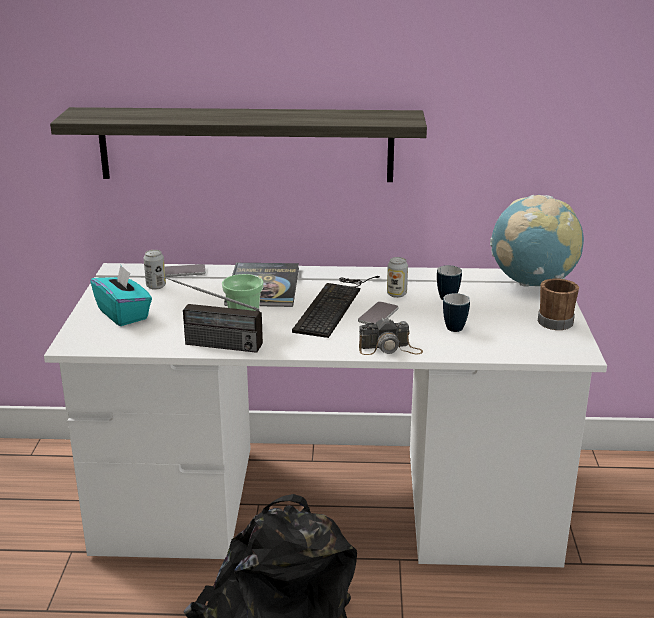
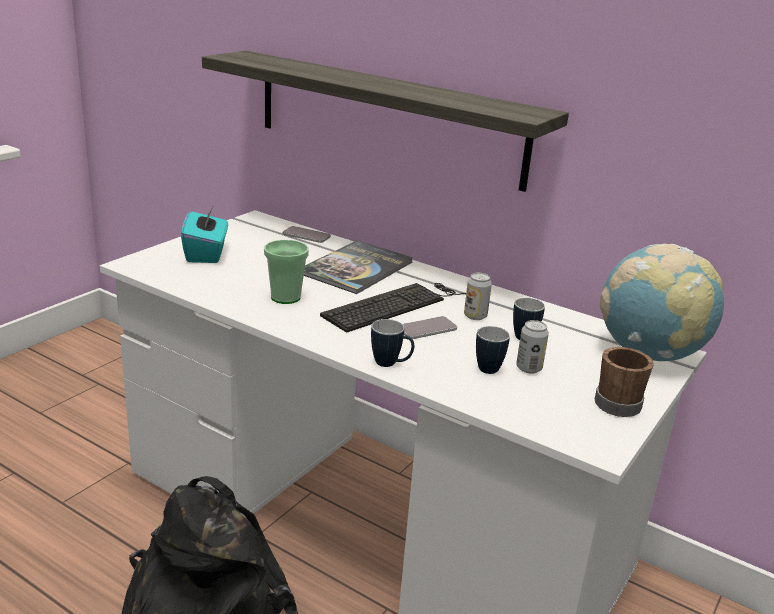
camera: 30 degrees right, 0 degrees up
can [144,250,166,290] -> can moved to [516,320,549,374]
radio [147,271,263,353] -> none
camera [359,318,423,355] -> mug [371,319,414,367]

